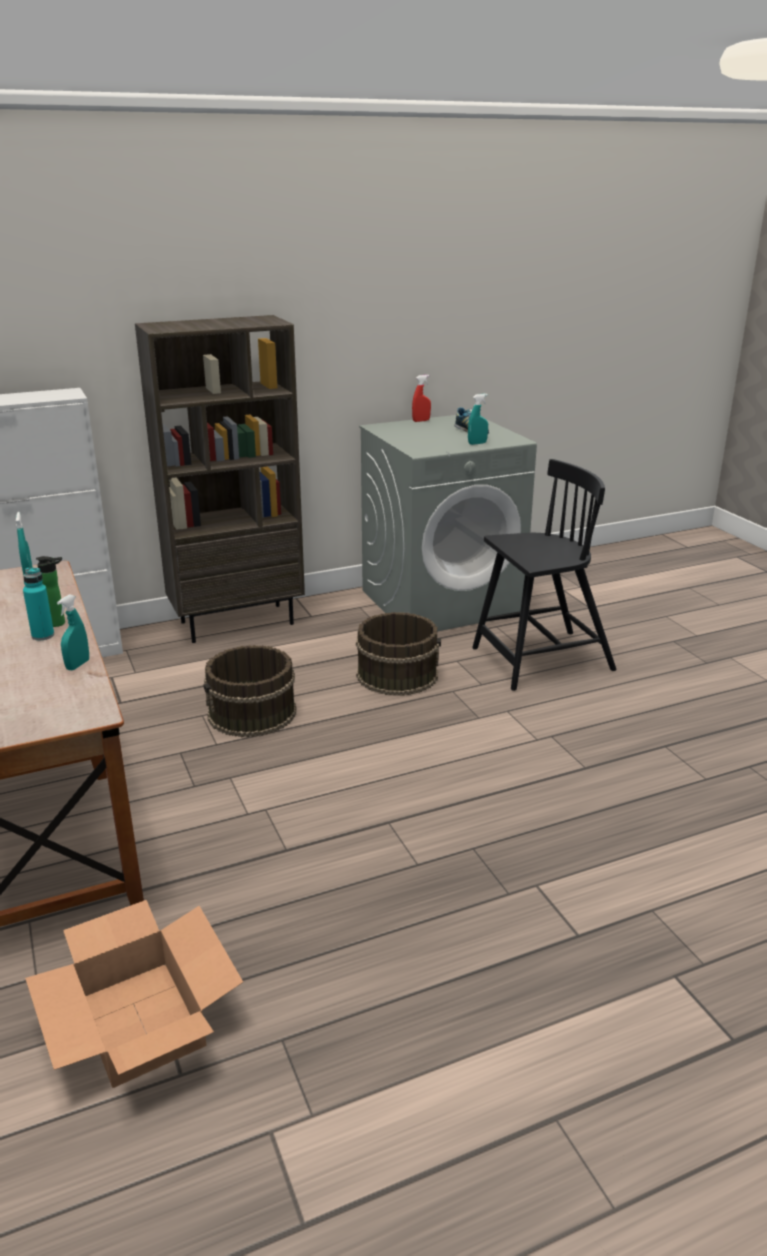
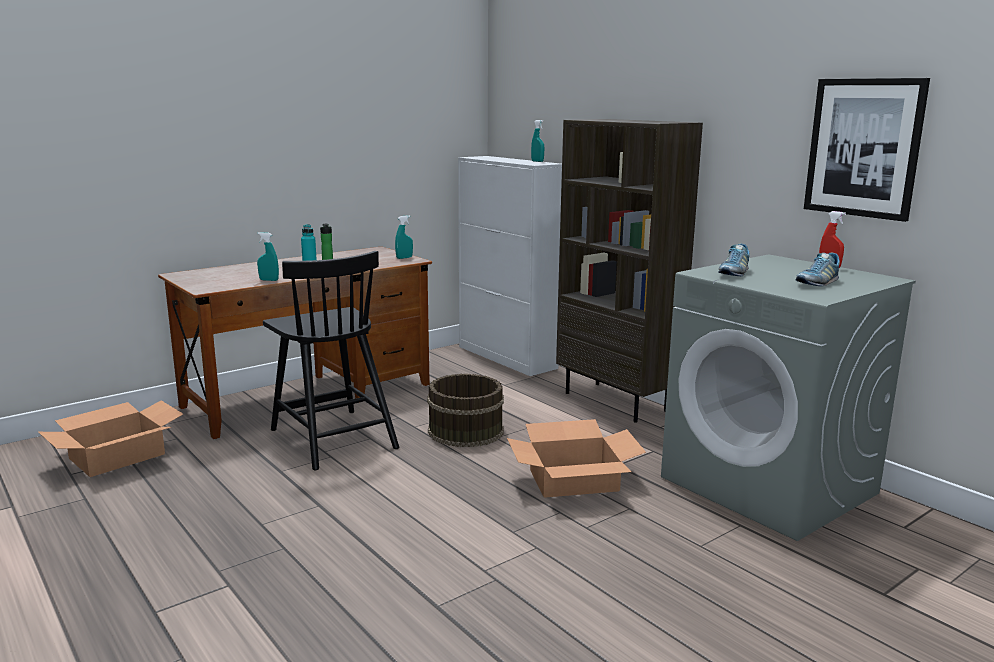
camera: 75 degrees right, 10 degrees down
brown bucket [356,612,441,696] -> cardboard box [507,419,646,498]
turquoise spray bottle [468,394,488,445] -> turquoise spray bottle moved to [531,120,544,162]
black chair [472,459,616,691] -> black chair moved to [263,251,399,470]
none -> shoe [718,244,750,276]
none -> picture [804,78,930,222]

